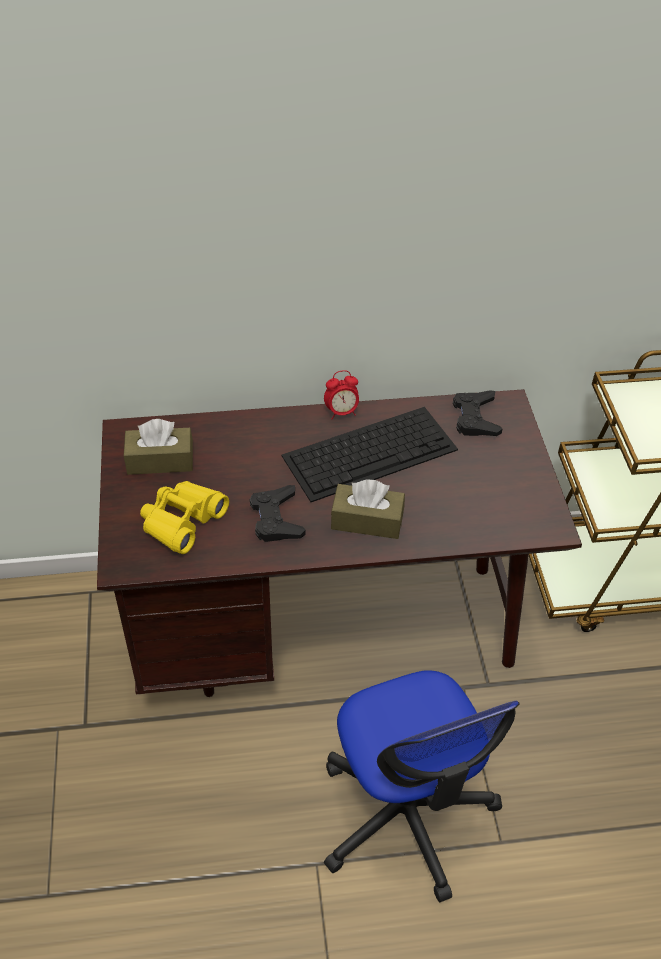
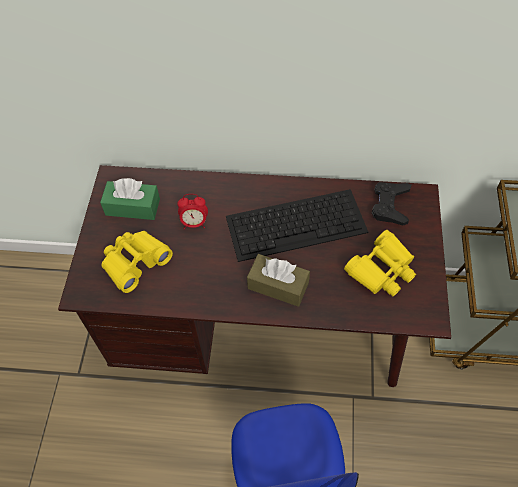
camera: 15 degrees right, 10 degrees up
brown tissue box [124,419,193,475] -> green tissue box [100,178,160,220]
black game controller [250,485,306,542] -> none
alarm clock [324,370,359,420] -> alarm clock moved to [177,194,208,229]
none -> yellow binoculars [344,230,416,297]

